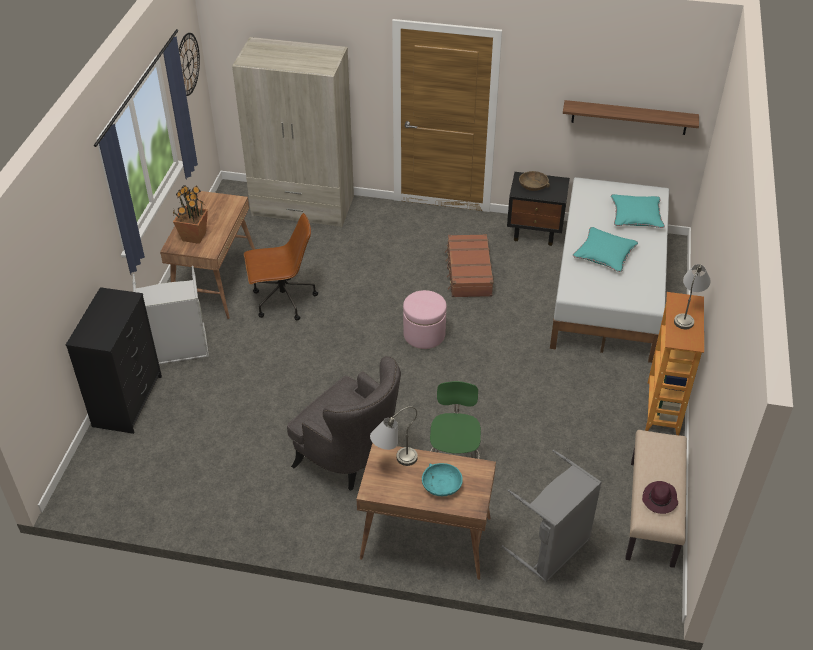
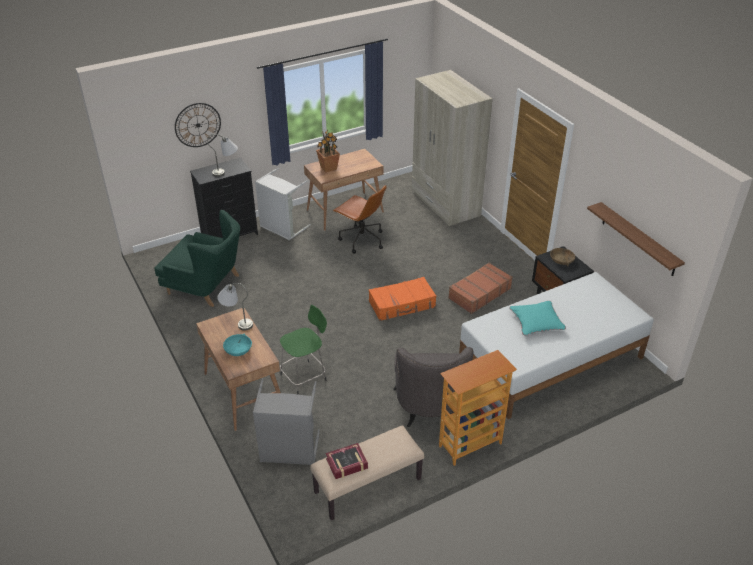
camera: 50 degrees right, 5 degrees down
wall clock [179,33,200,96] -> wall clock moved to [175,103,221,147]
grey armchair [287,356,401,491] -> grey armchair moved to [393,347,474,427]
pink ottoman [403,290,447,349] -> orange suitcase [369,277,436,321]
turquoise pillow [611,194,665,228] -> none
purple hat [642,481,678,514] -> book [326,443,368,479]
grey table lamp [674,264,711,329] -> grey table lamp moved to [207,134,238,177]
none -> green armchair [154,210,240,307]

